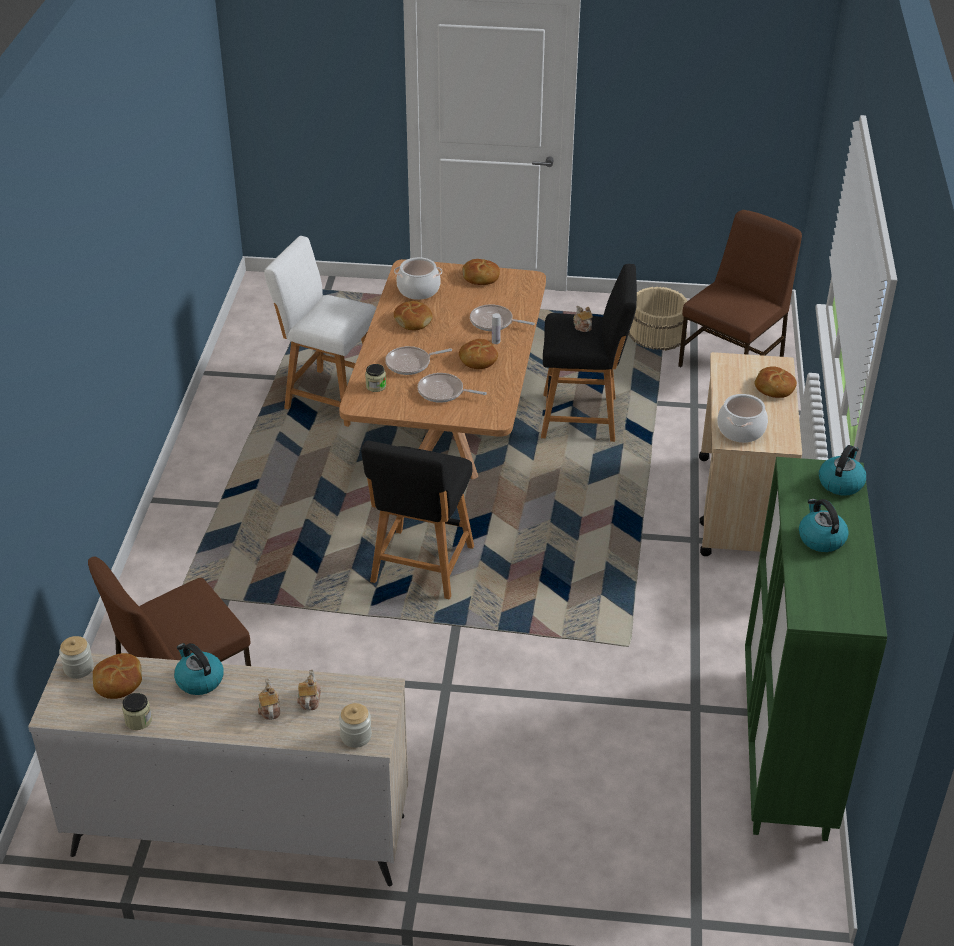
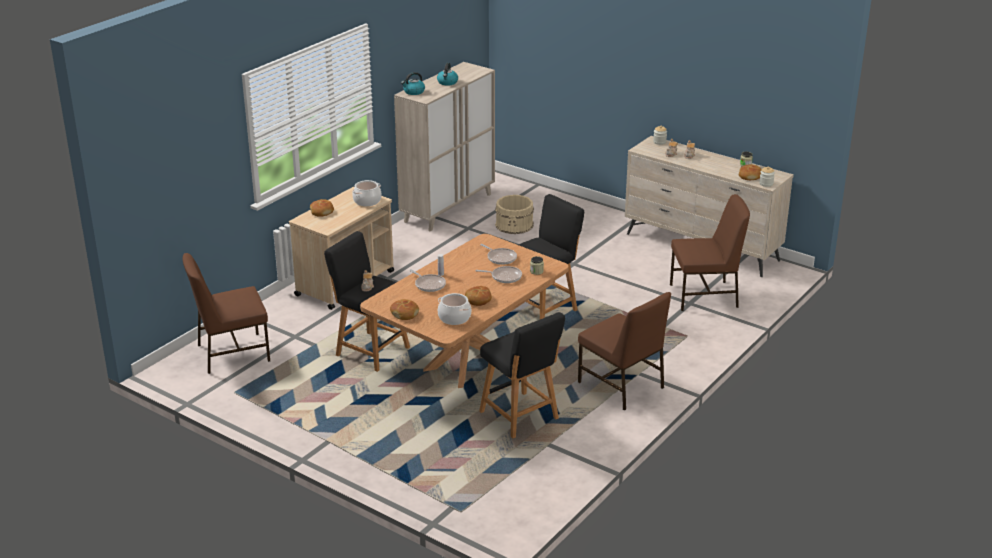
camera: 150 degrees left, 10 degrees down
kettle [174,643,224,695] -> none
white stool [264,236,376,427] -> black stool [479,312,565,438]
bread [459,339,498,369] -> none
beige bucket [629,287,688,351] -> beige bucket moved to [495,195,534,234]
green cabinet [745,457,887,841] -> beige cabinet [394,62,495,232]
none -> brown chair [578,292,671,410]

